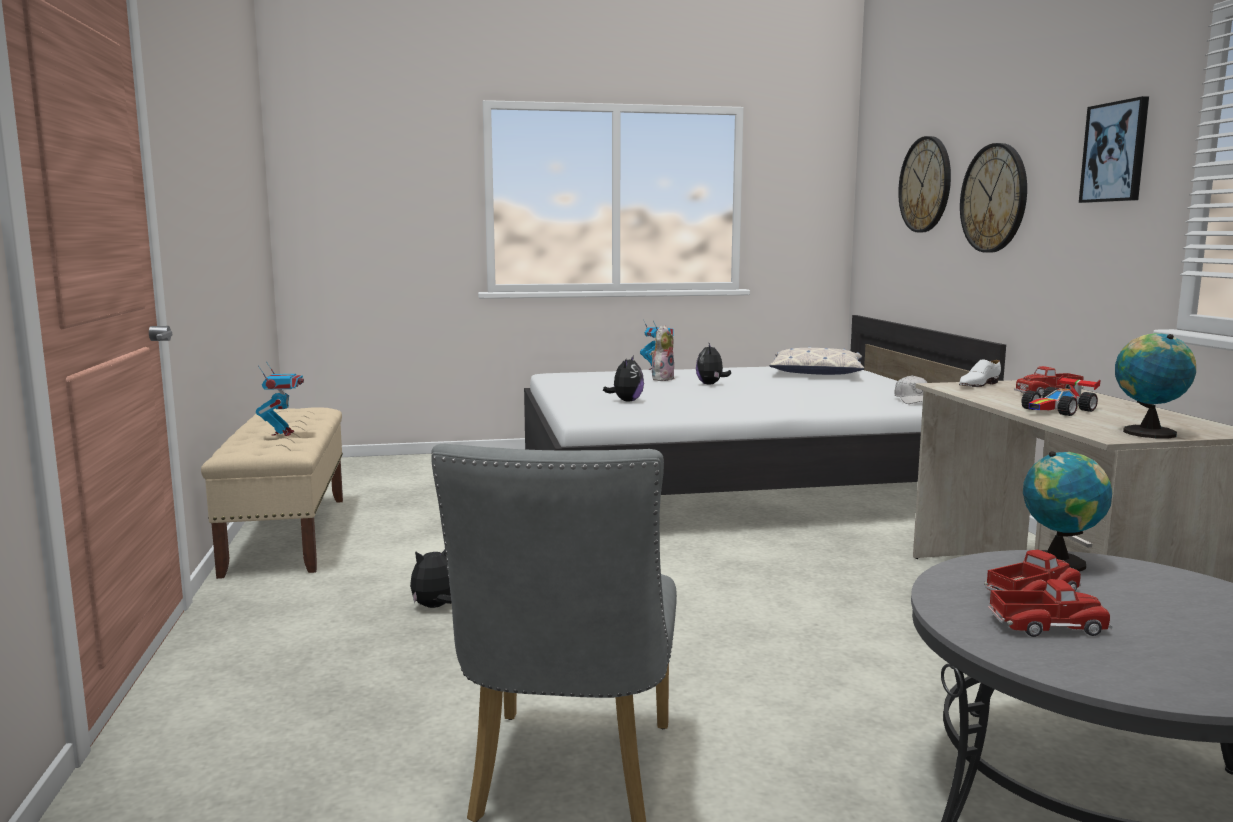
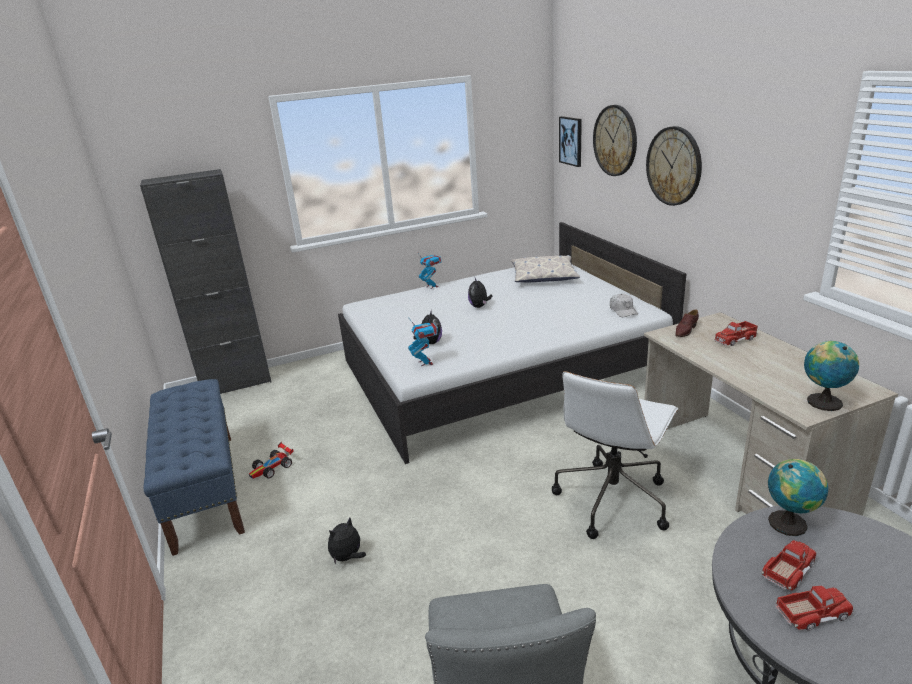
camera: 10 degrees left, 15 degrees up
beige bench [201,408,343,579] -> blue bench [144,379,245,556]
toy robot [256,361,304,436] -> toy robot moved to [408,321,438,366]
plush toy [651,325,674,381] -> none
white shoe [959,359,1001,387] -> brown shoe [675,309,699,337]
toy car [1021,375,1100,416] -> toy car moved to [249,442,294,479]
picture [1079,96,1149,203] -> picture moved to [559,116,582,167]
none -> black cabinet [140,169,271,394]
none -> white office chair [552,371,678,539]

